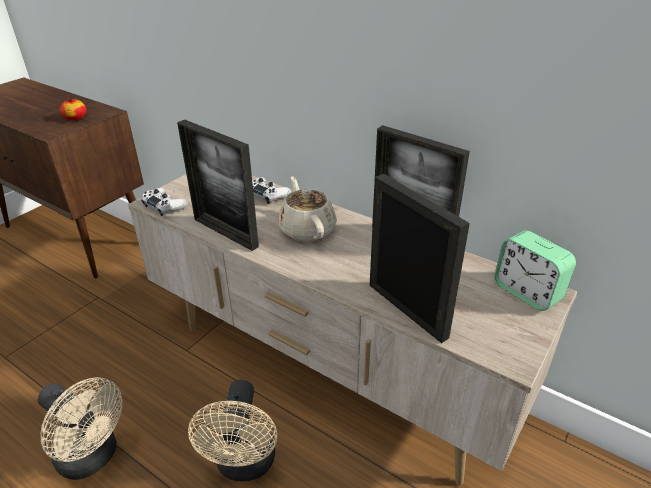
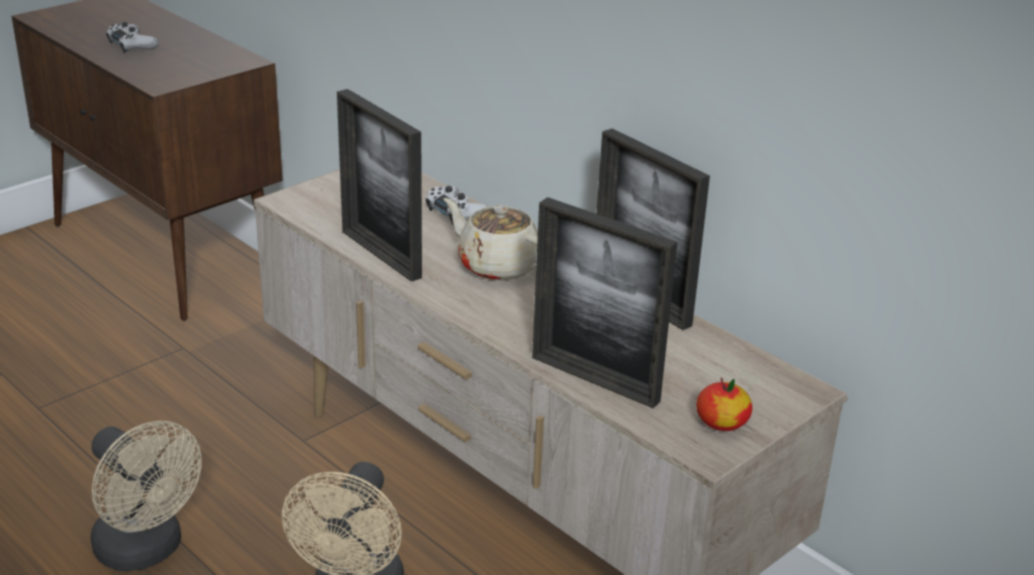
camera: 10 degrees right, 5 degrees down
apple [60,96,86,120] -> apple moved to [696,377,752,431]
white game controller [141,188,188,216] -> white game controller moved to [106,22,159,53]
beige teapot [278,176,337,242] -> beige teapot turned 45 degrees counterclockwise [444,198,538,281]
picture frame [370,174,470,343] -> picture frame turned 150 degrees clockwise [532,197,677,408]
alarm clock [494,231,576,311] -> none

